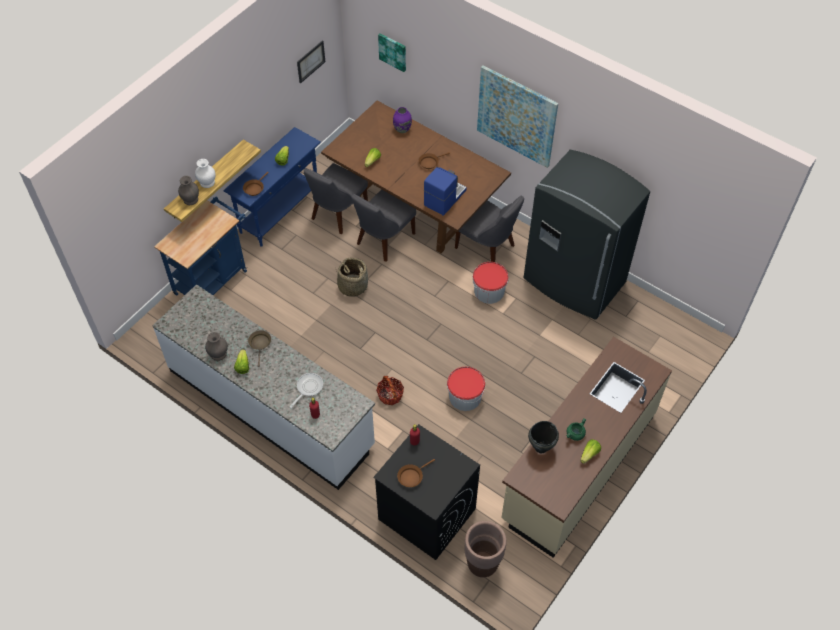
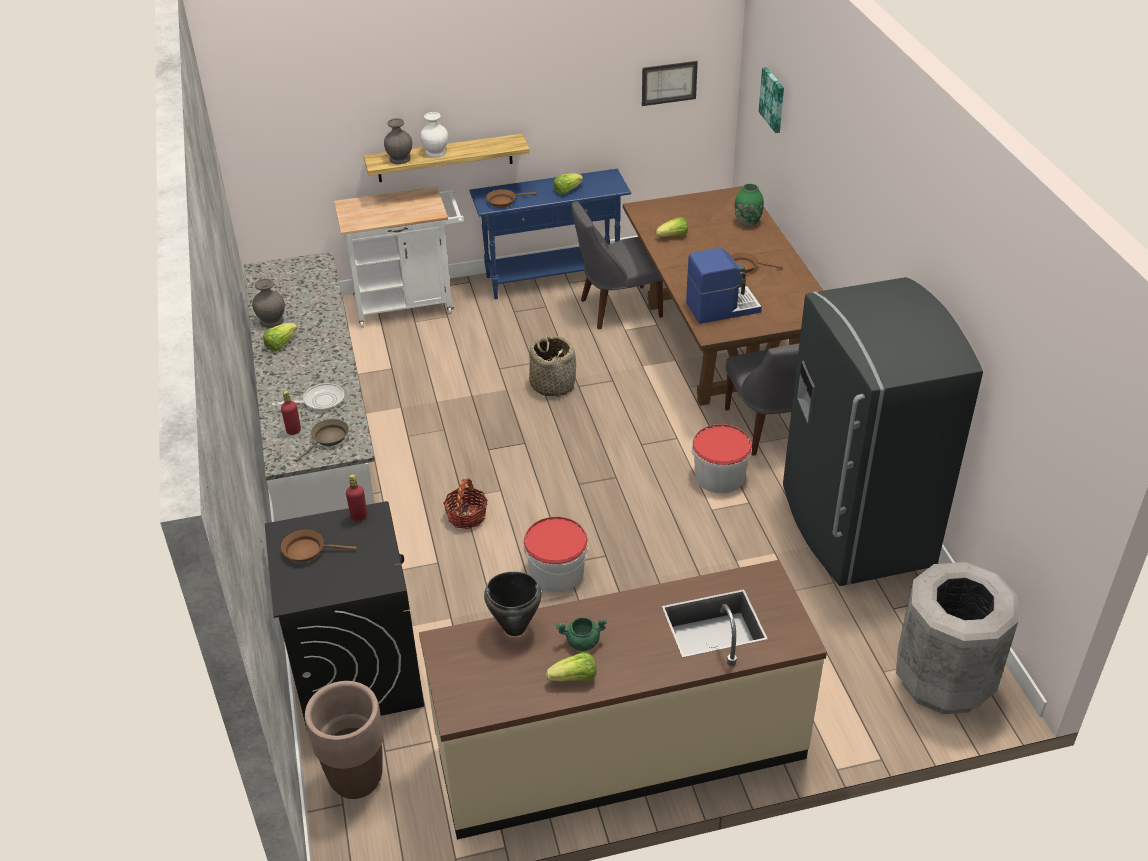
camera: 40 degrees right, 15 degrees down
blue cart [154,197,247,296] -> white cart [334,186,464,328]
brown frying pan [248,330,271,367] -> brown frying pan moved to [295,419,349,462]
grey chair [351,189,416,262] -> none
purple vase [393,107,412,133] -> green vase [734,184,764,227]
picture [477,66,558,168] -> none
none -> grey trash can [896,562,1019,714]

